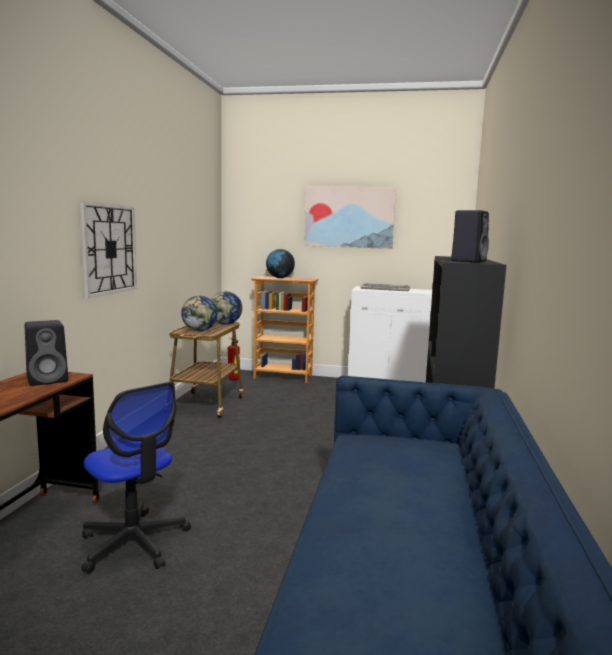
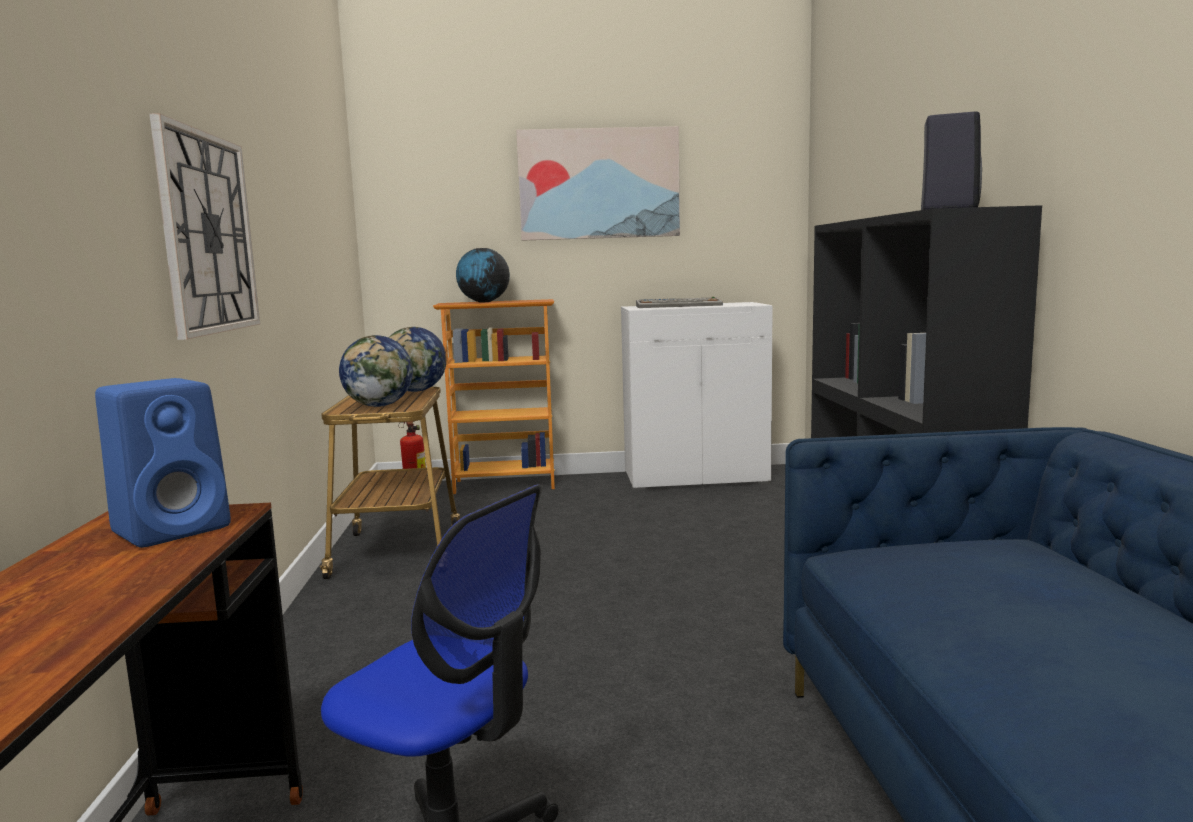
camera: 15 degrees left, 0 degrees up
black speaker [25,320,68,386] -> blue speaker [95,378,231,548]

